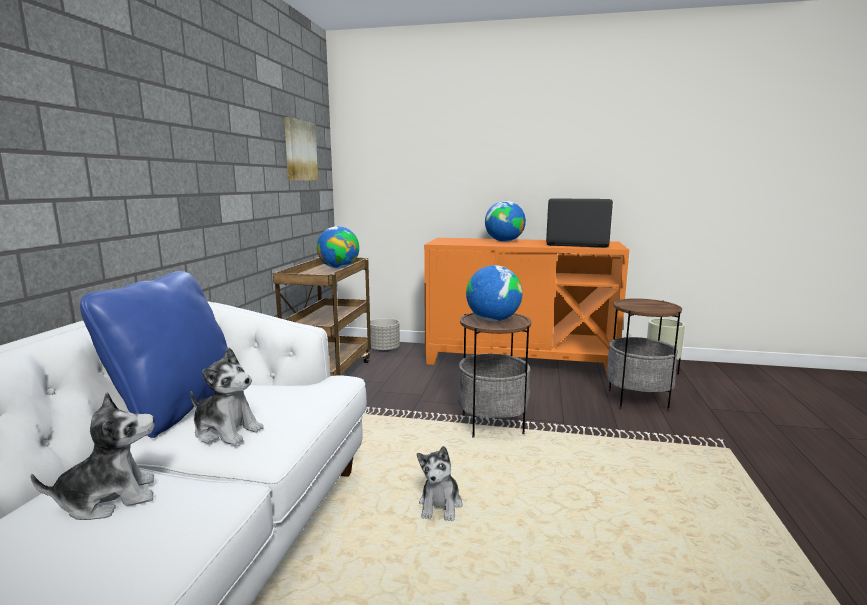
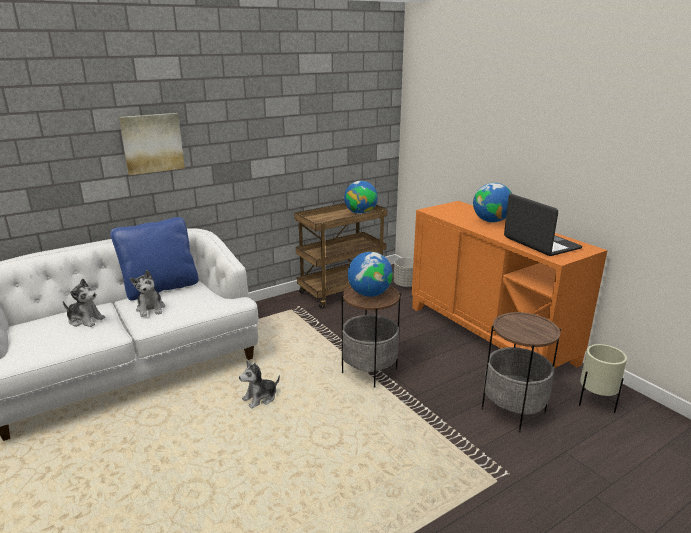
camera: 45 degrees right, 10 degrees up
picture [284,117,318,181] -> picture moved to [119,113,185,175]

